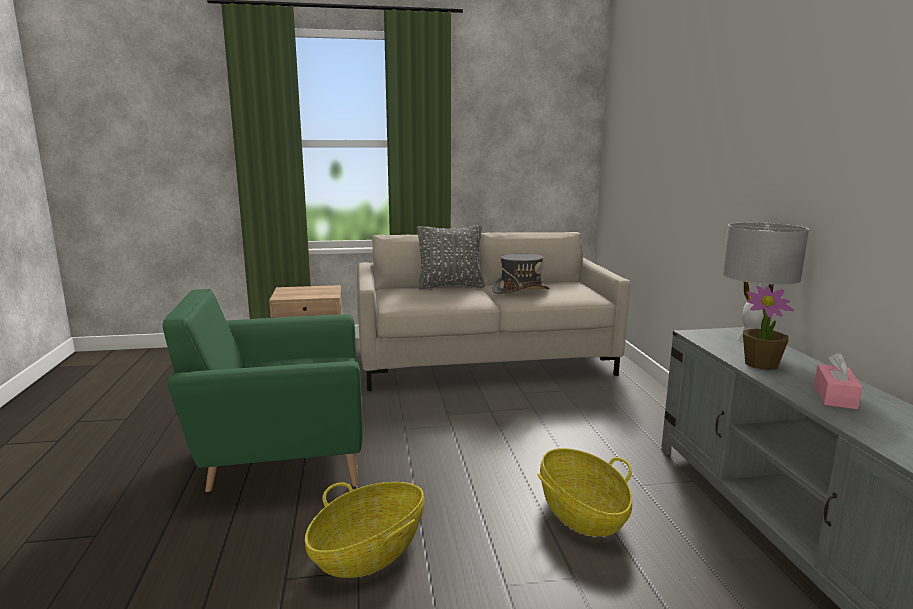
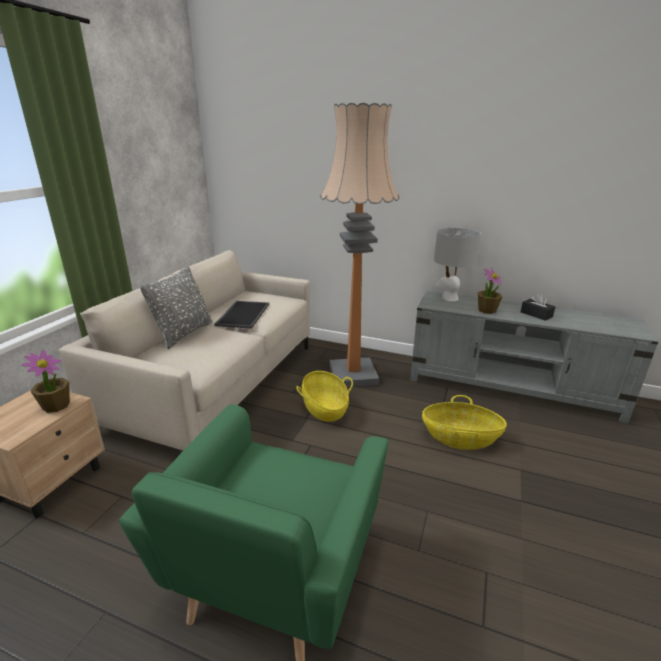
camera: 60 degrees left, 10 degrees up
basket [305,482,425,578] -> basket moved to [296,371,353,422]
grey hat [492,254,550,294] -> tray [214,301,269,329]
pink tissue box [814,352,863,410] -> black tissue box [521,293,555,321]
none -> potted plant [22,350,70,413]
none -> floor lamp [320,103,399,387]

